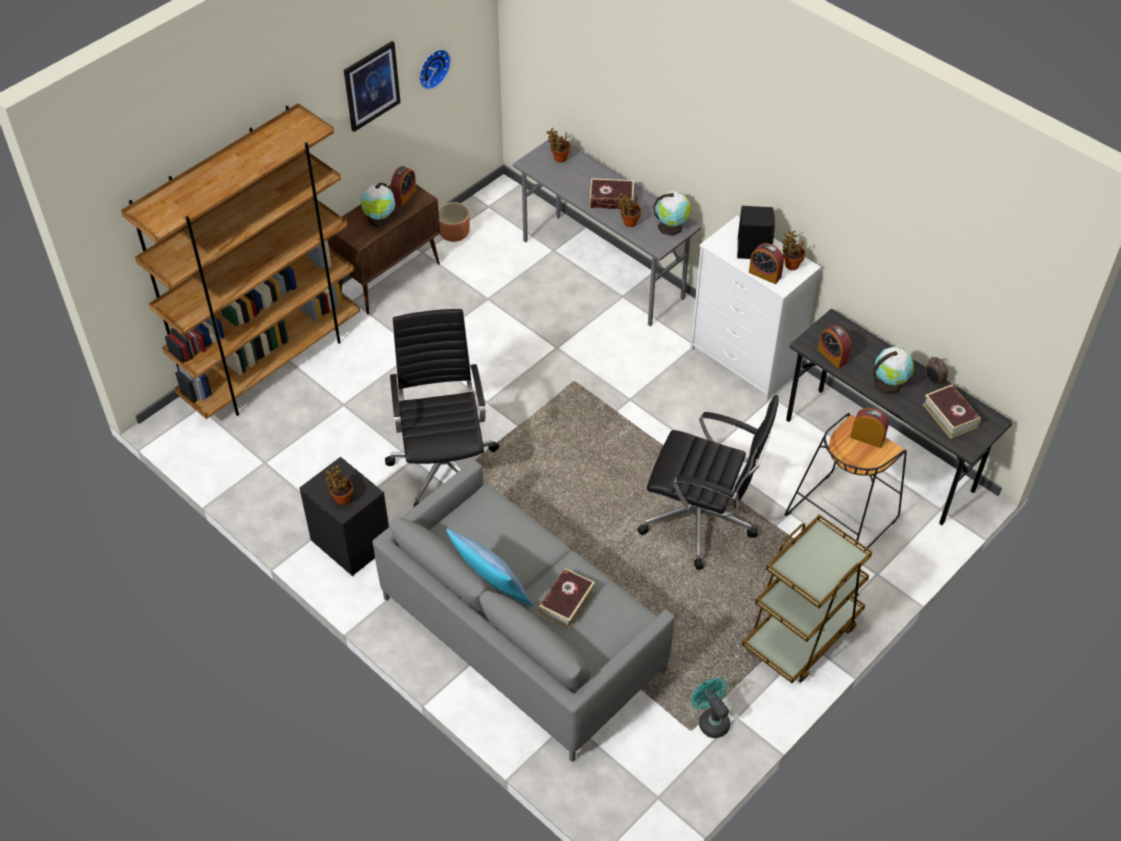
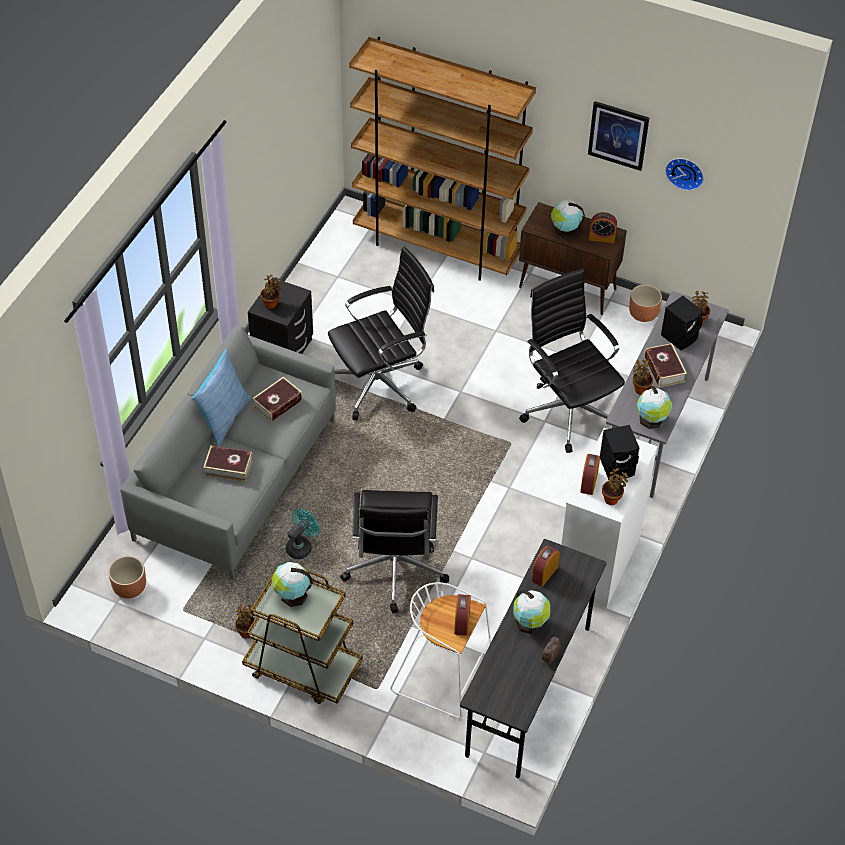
camera: 70 degrees right, 0 degrees up
turquoise fan [691,678,730,738] -> turquoise fan moved to [286,508,320,559]
black stool [785,413,907,551] -> white stool [390,582,491,718]
book [923,384,981,439] -> book moved to [252,377,303,422]
none -> brown planter [108,556,146,599]
none -> potted plant [235,604,255,638]
none -> globe [272,562,312,607]
none -> black office chair [519,269,625,453]
none -> black speaker [661,296,703,351]

